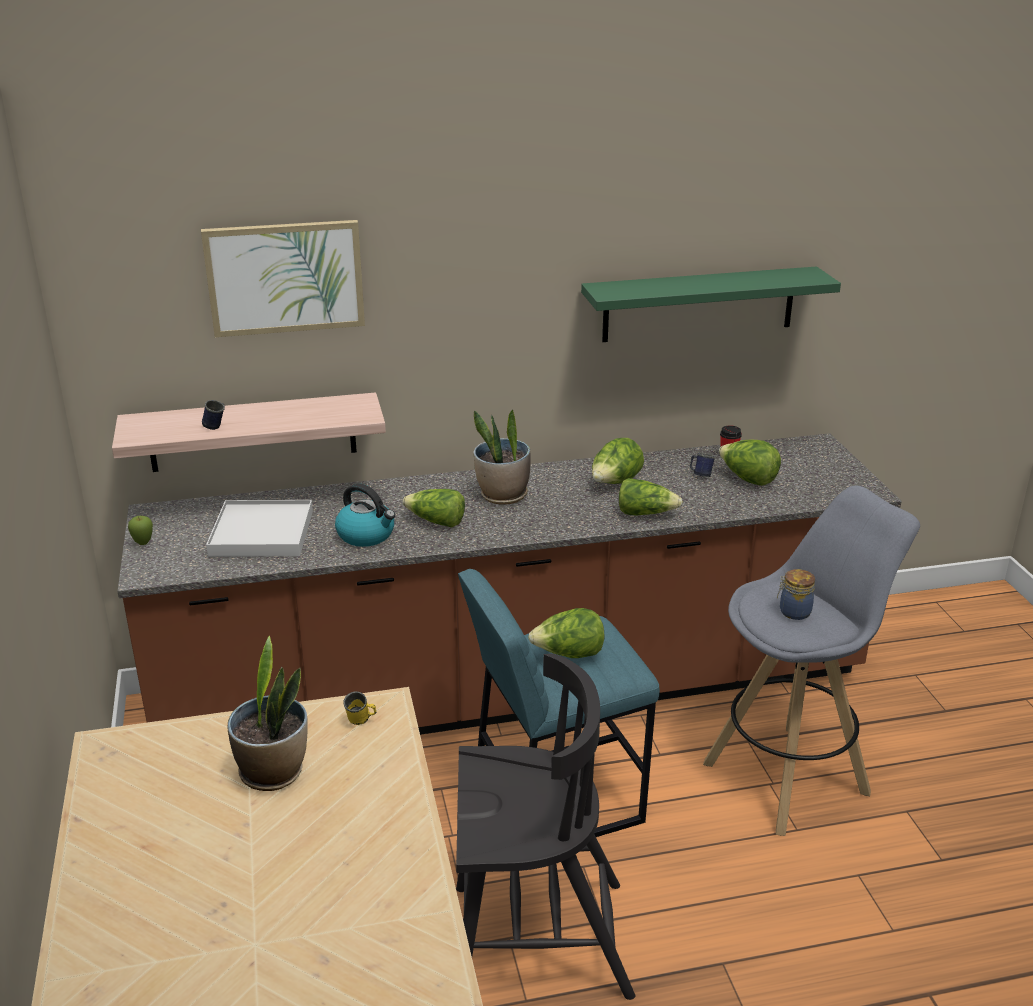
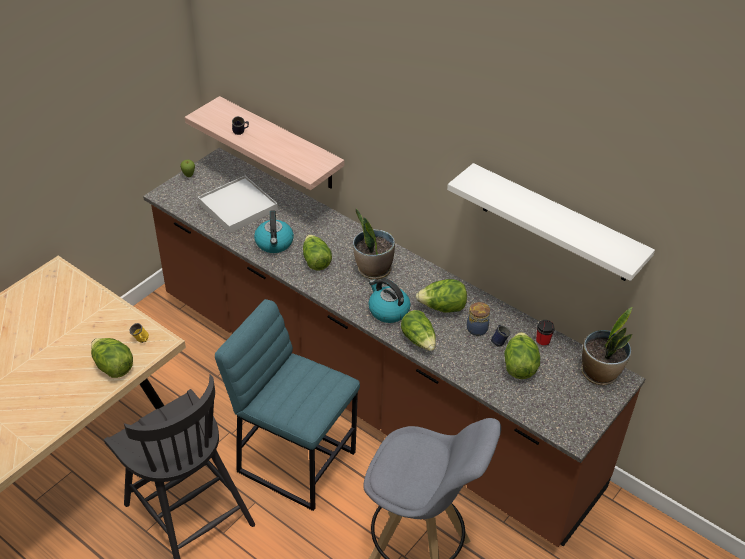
camera: 50 degrees right, 15 degrees up
picture [201,220,365,337] -> none
potted plant [228,635,308,791] -> potted plant moved to [581,307,632,385]
lettuce [528,608,604,658] -> lettuce moved to [91,338,133,378]
green shelf [581,266,841,342] -> white shelf [447,163,655,281]
jar [777,569,815,620] -> jar moved to [467,302,490,336]
none -> kettle [368,279,411,323]

